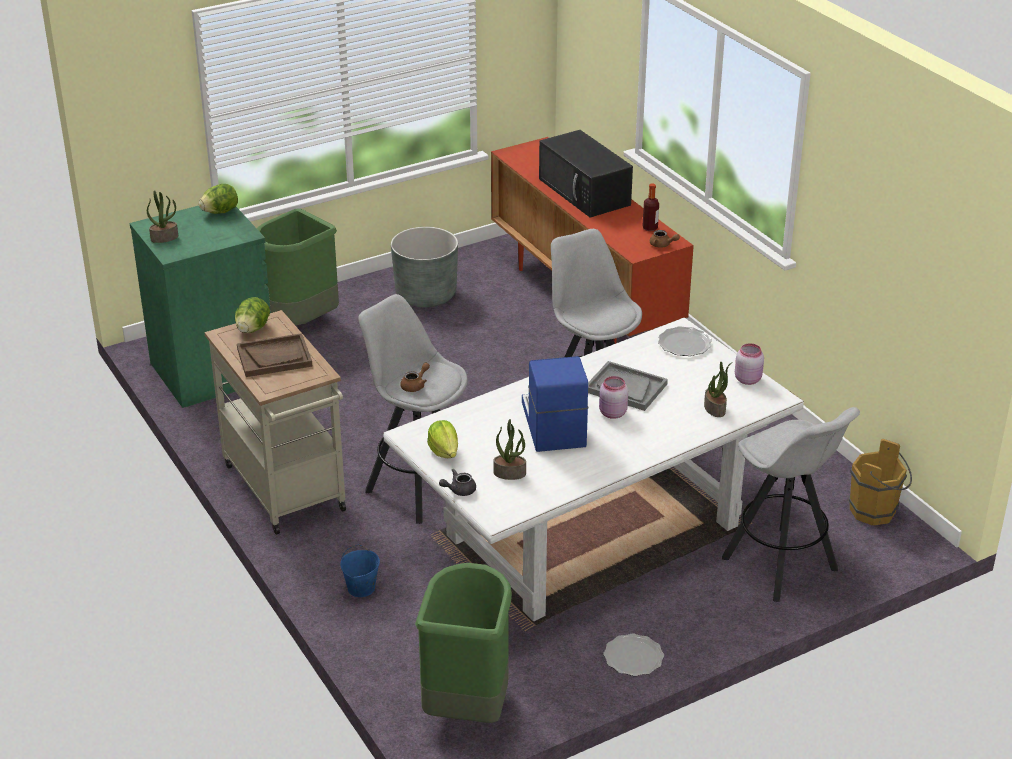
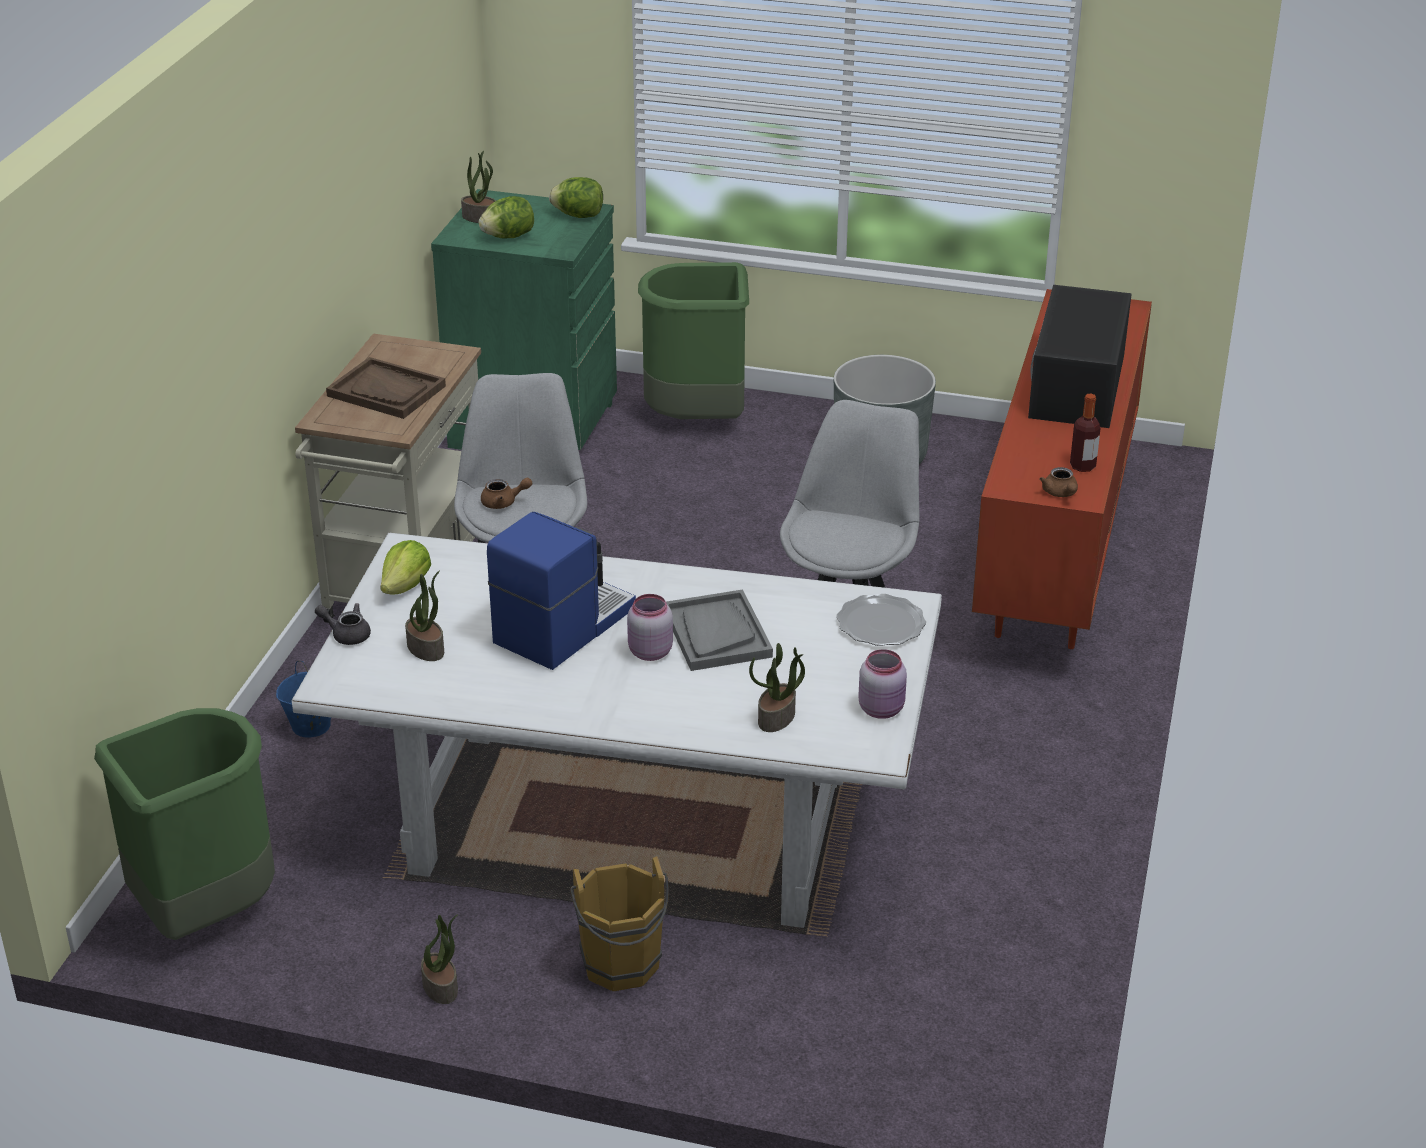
camera: 45 degrees right, 0 degrees up
lettuce [235,297,270,333] -> lettuce moved to [479,196,534,239]
plate [603,634,664,676] -> potted plant [421,914,458,1004]
grey stool [722,407,860,602] -> none
brown bucket [849,439,912,525] -> brown bucket moved to [570,856,669,991]

